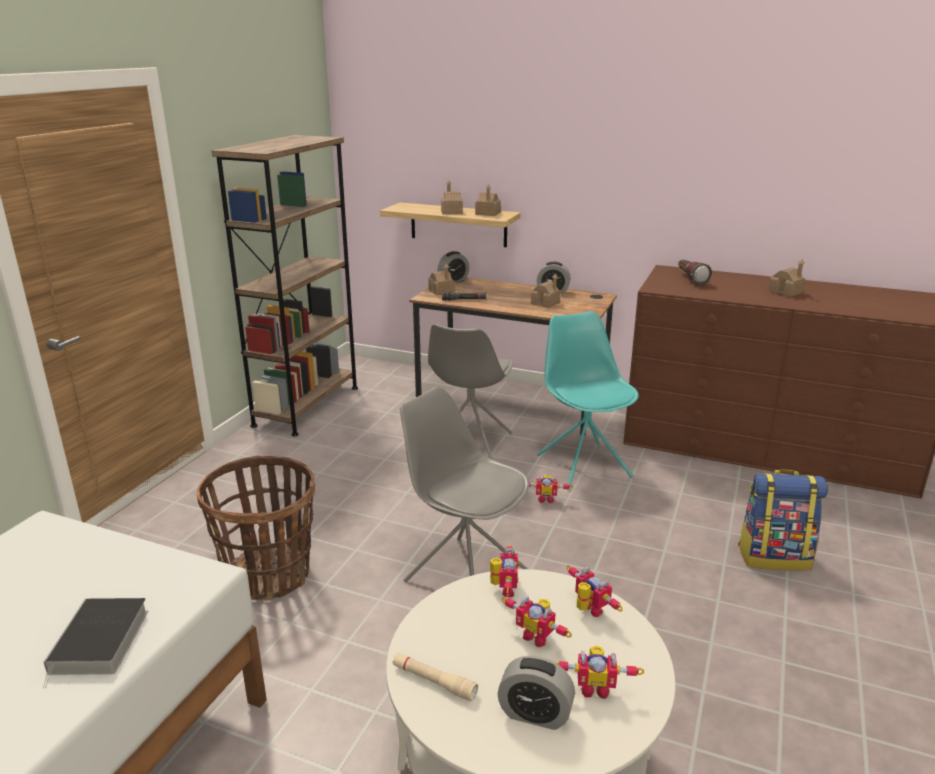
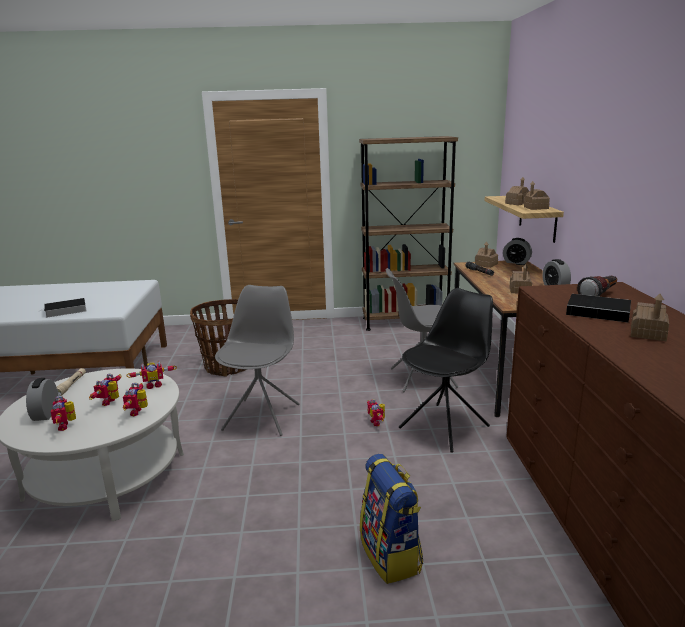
camera: 65 degrees right, 5 degrees down
turquoise chair [537,311,639,490] -> black chair [399,288,493,453]
toy robot [567,566,623,617] -> toy robot turned 150 degrees clockwise [123,383,148,416]
none -> book [566,294,632,322]

